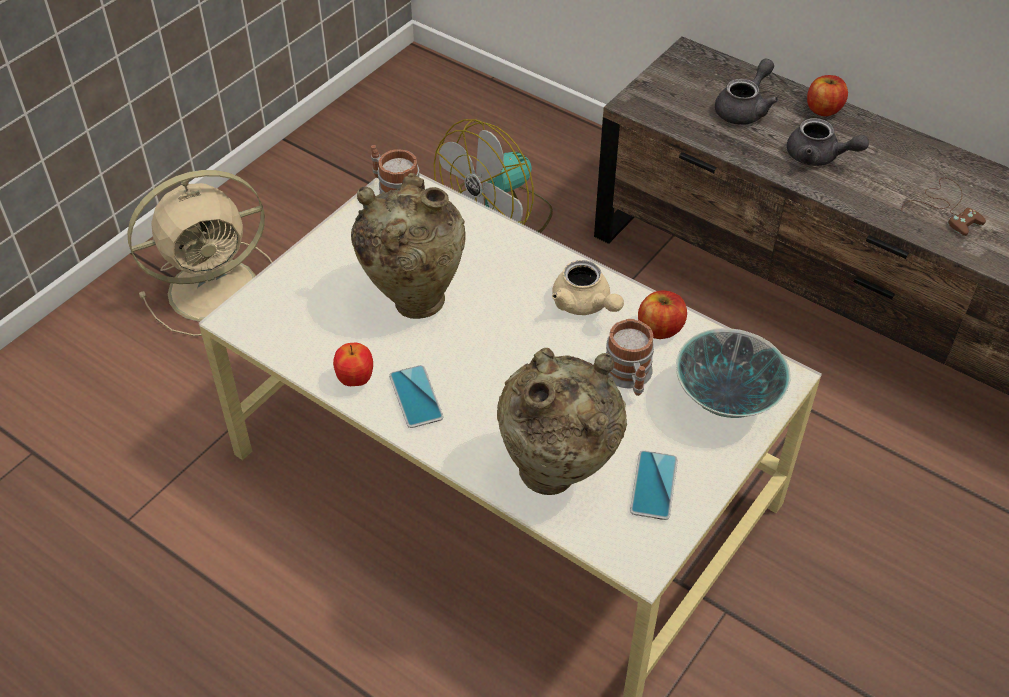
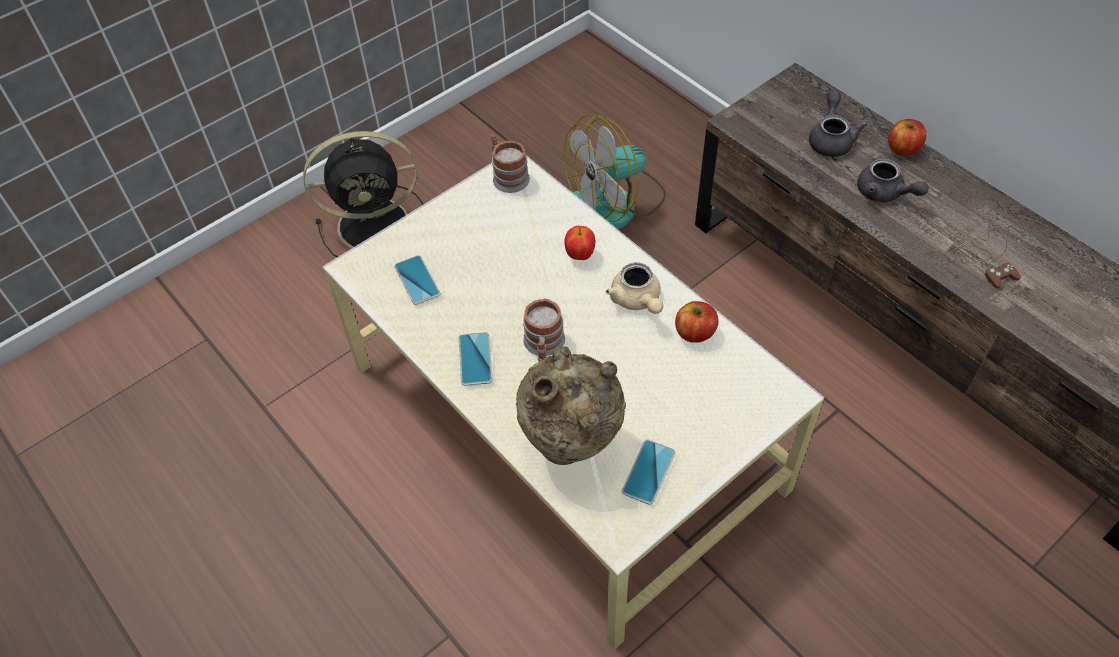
camera: 15 degrees right, 5 degrees up
beige fan [127,170,272,336] -> black fan [303,131,423,257]
apple [333,343,373,386] -> apple moved to [564,226,595,260]
beige vase [351,173,466,319] -> none
mug [606,319,654,396] -> mug moved to [523,299,565,361]
bowl [676,328,790,418] -> none
grey teapot [715,58,778,125] -> grey teapot turned 45 degrees counterclockwise [809,90,867,157]
none -> phone [394,255,441,305]

